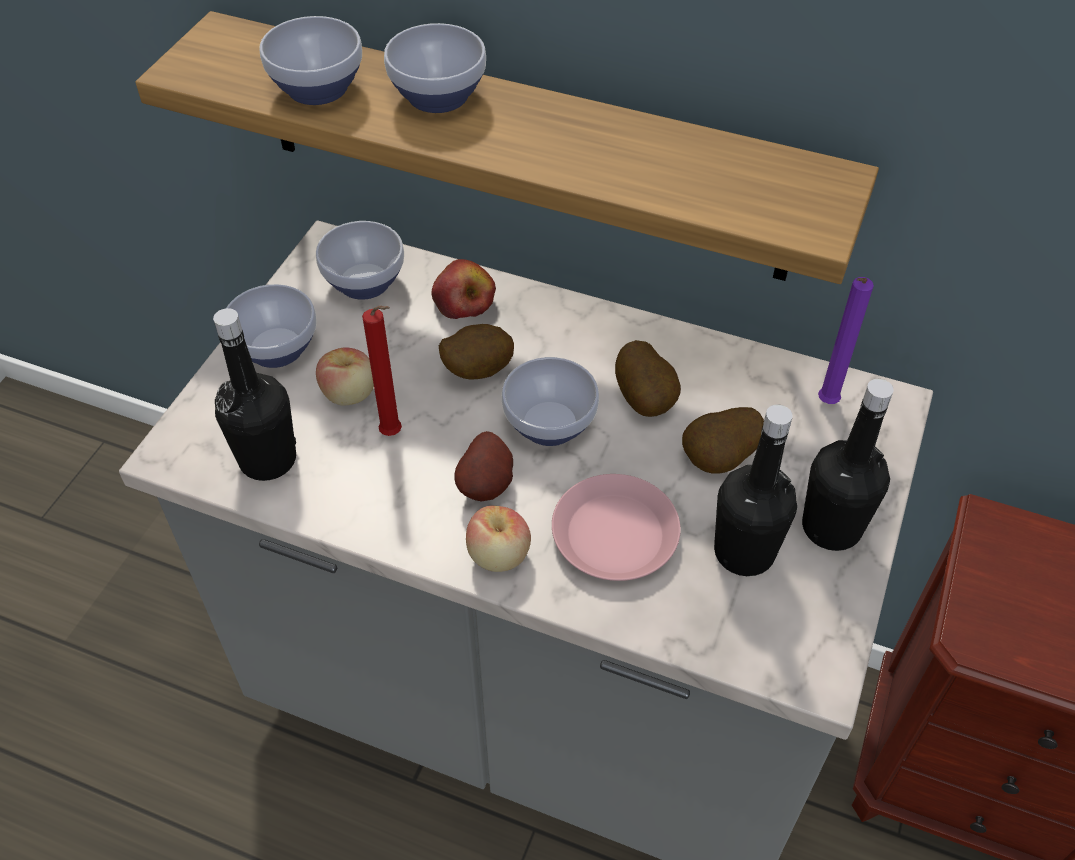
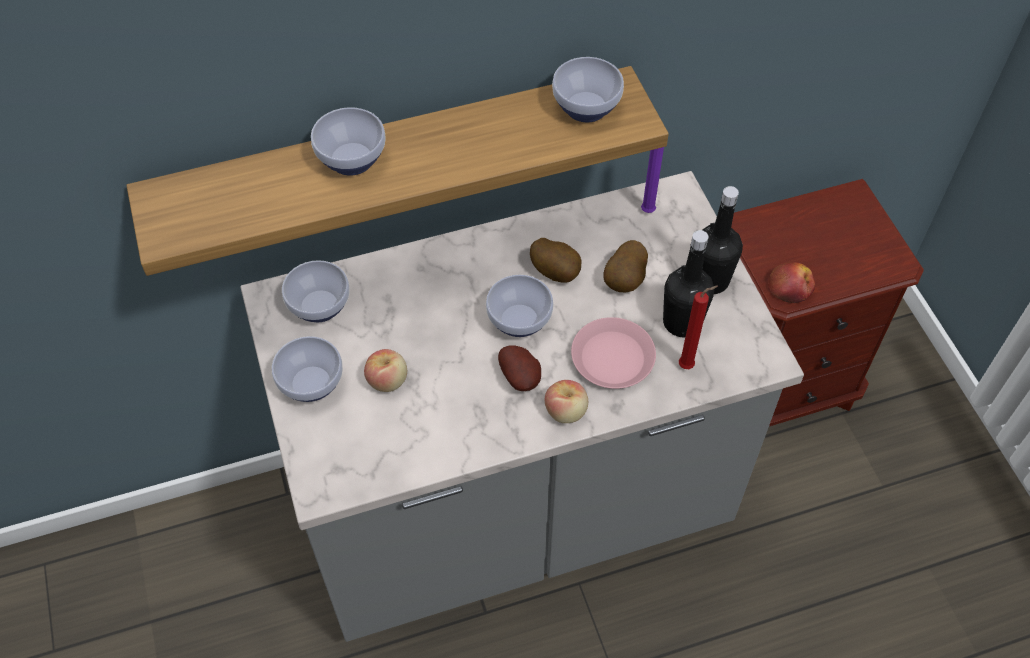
camera: 40 degrees left, 5 degrees up
black bottle [213,308,296,481] -> none
bowl [260,16,362,105] -> bowl moved to [552,57,624,122]
red candle [362,305,402,436] -> red candle moved to [679,286,718,369]
apple [432,259,496,319] -> apple moved to [768,262,815,303]
potato [439,324,514,380] -> none

